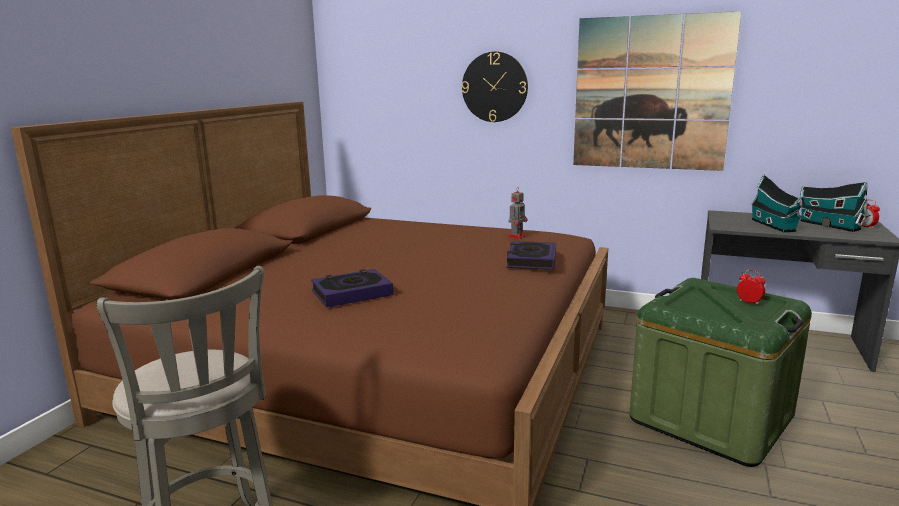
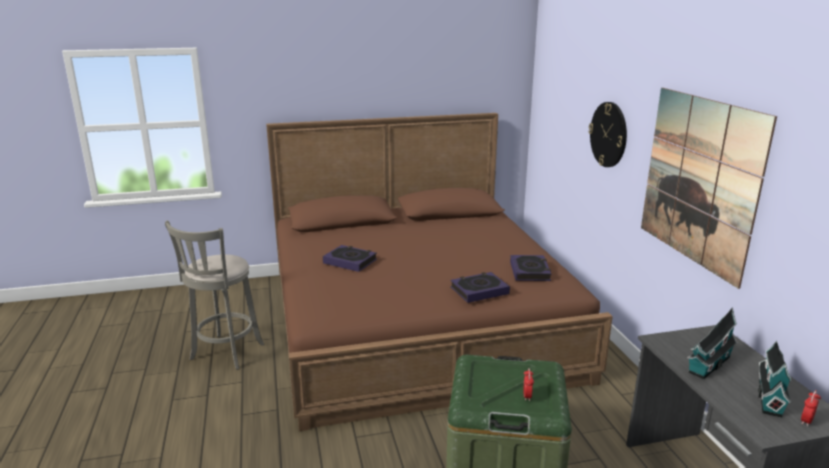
camera: 55 degrees right, 5 degrees up
toy robot [508,186,528,239] -> book [510,255,551,281]

